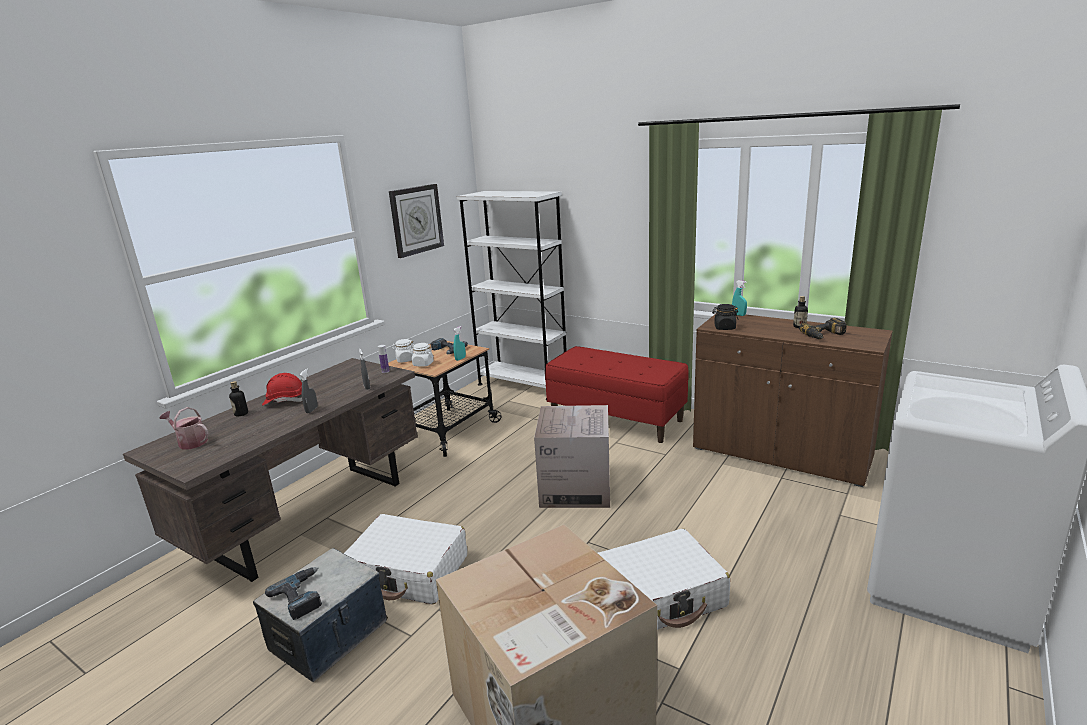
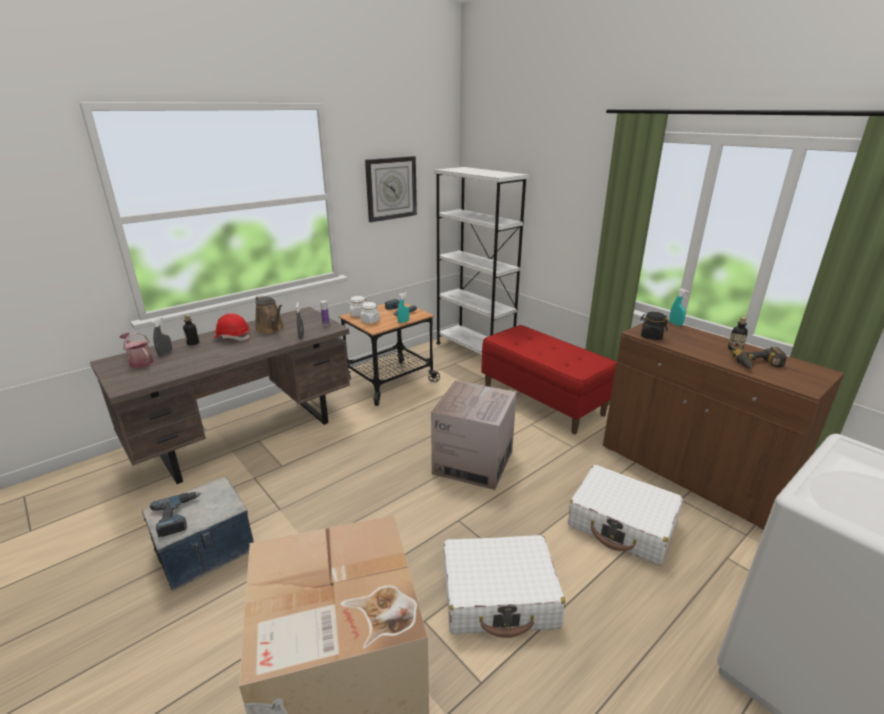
camera: 15 degrees right, 5 degrees up
grey spray bottle [300,368,318,413] -> grey spray bottle moved to [152,317,172,356]
white suitcase [344,514,467,604] -> white suitcase moved to [568,465,683,565]
none -> brown watering can [255,295,284,334]

